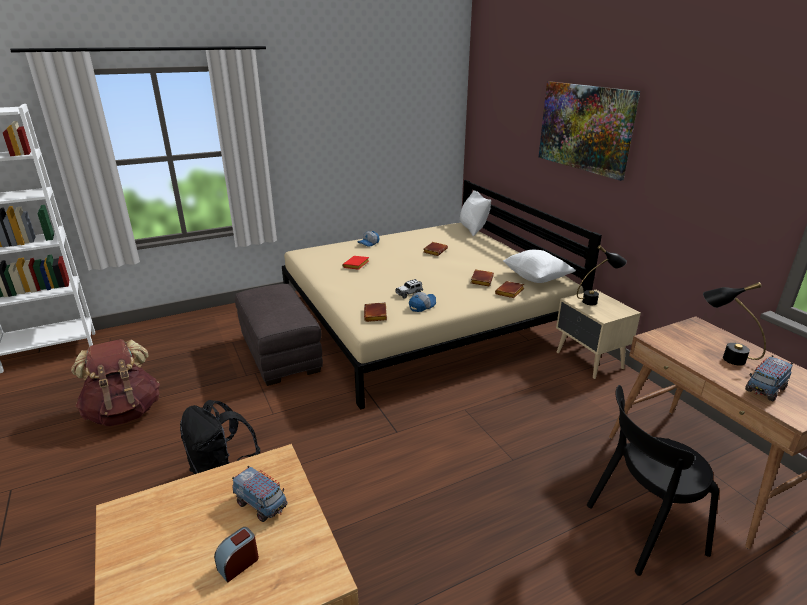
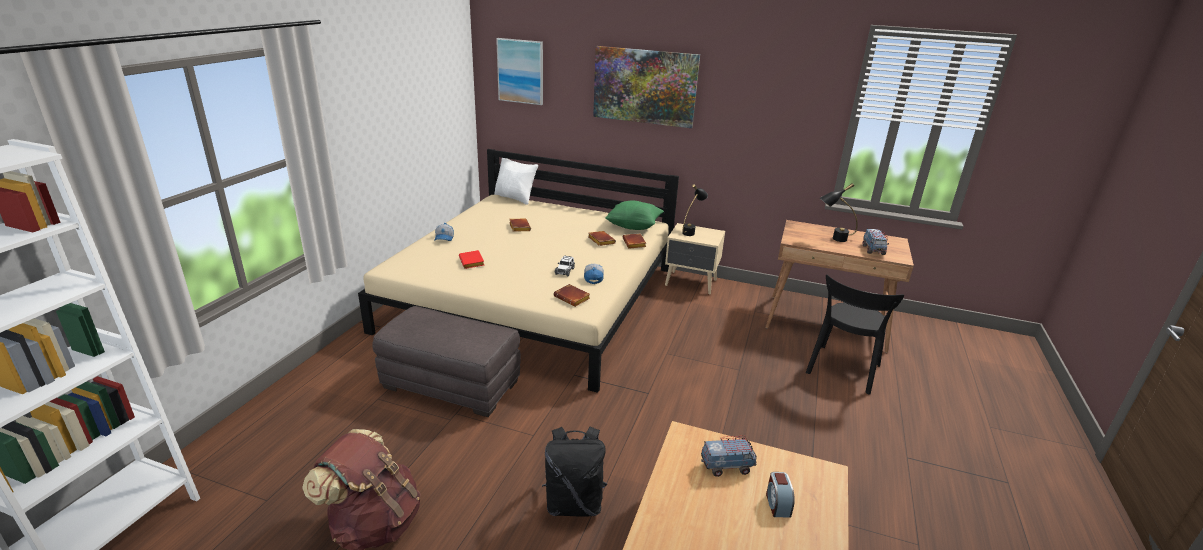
camera: 45 degrees left, 0 degrees up
white pillow [503,250,576,283] -> green pillow [605,201,664,230]
none -> picture [496,38,543,105]

